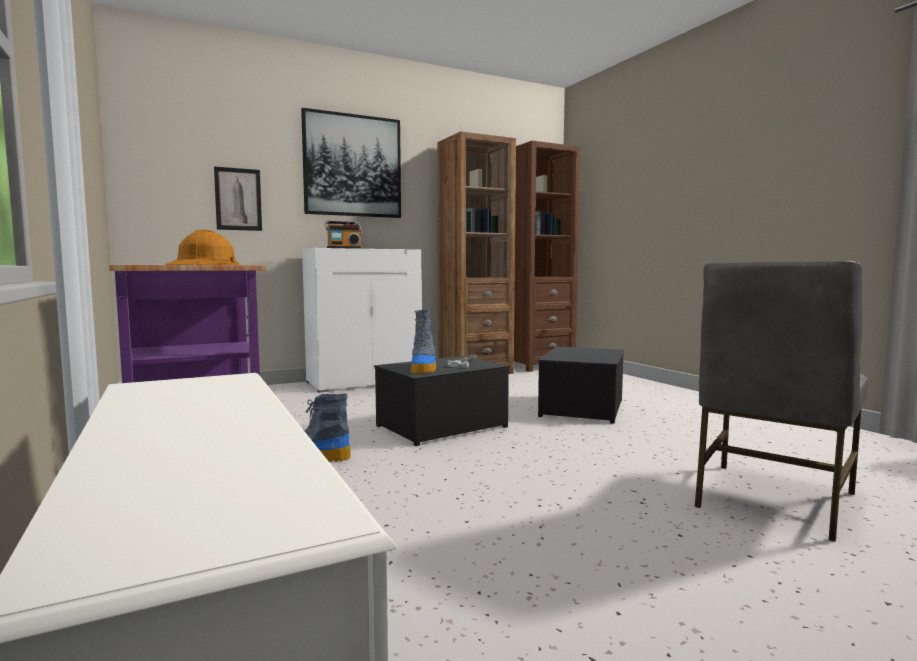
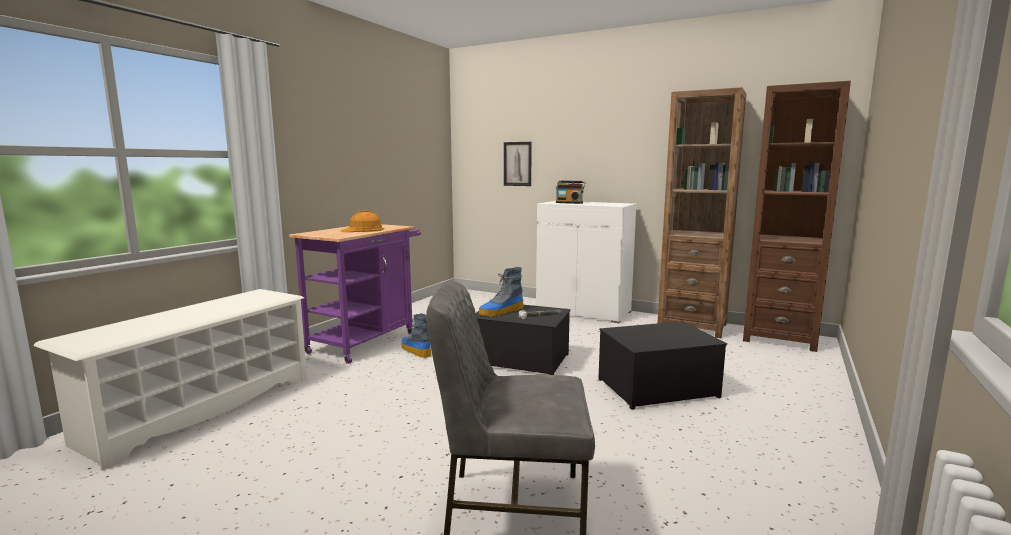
camera: 55 degrees right, 5 degrees up
picture [301,108,401,218] -> none

